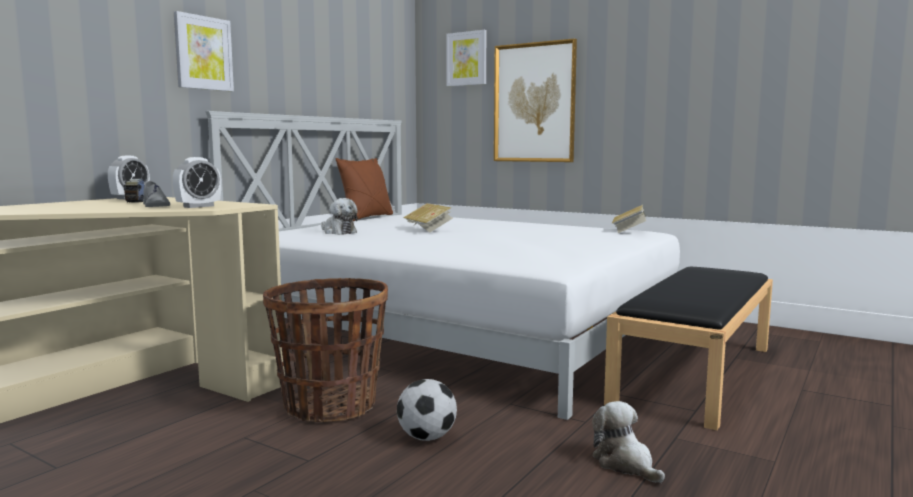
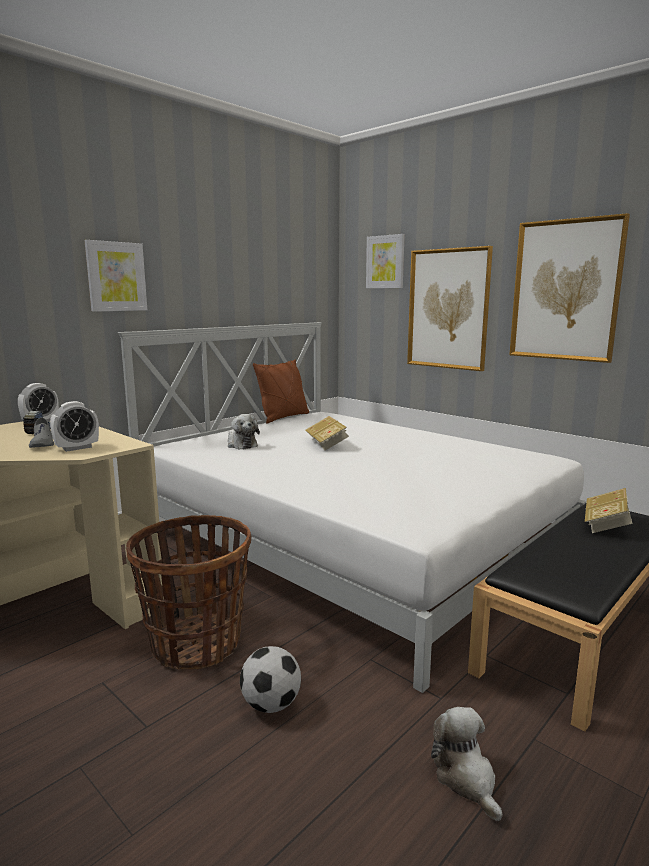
camera: 10 degrees right, 5 degrees up
book [612,205,646,233] -> book moved to [585,488,633,533]
none -> picture [509,213,630,363]

